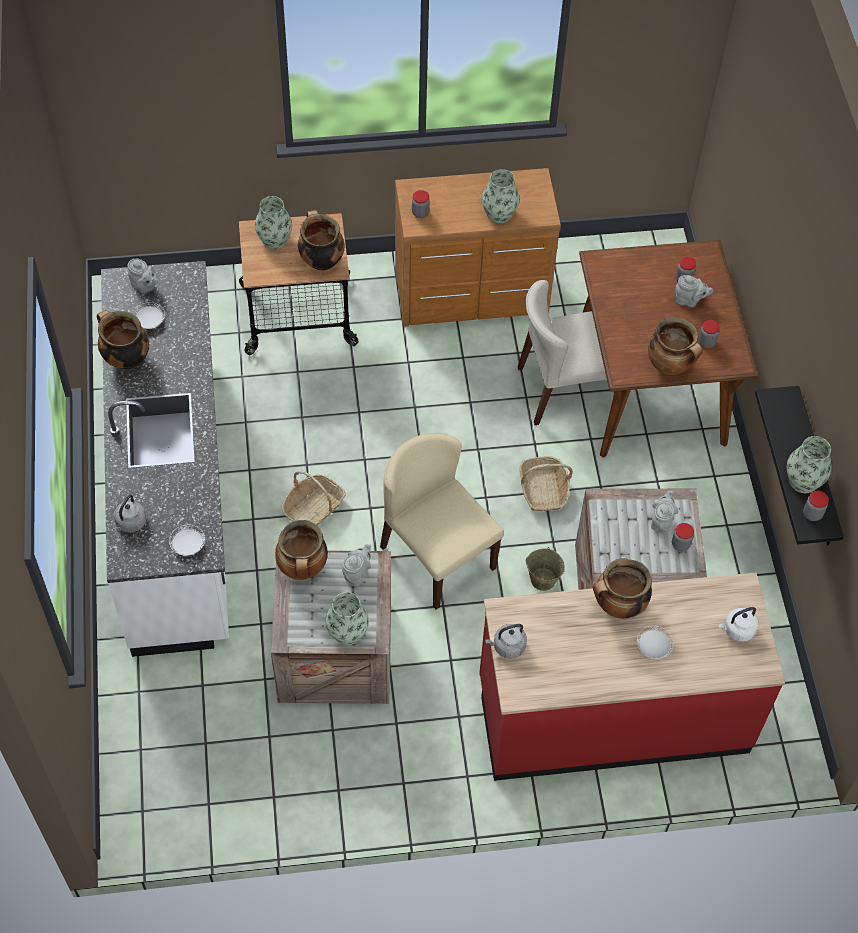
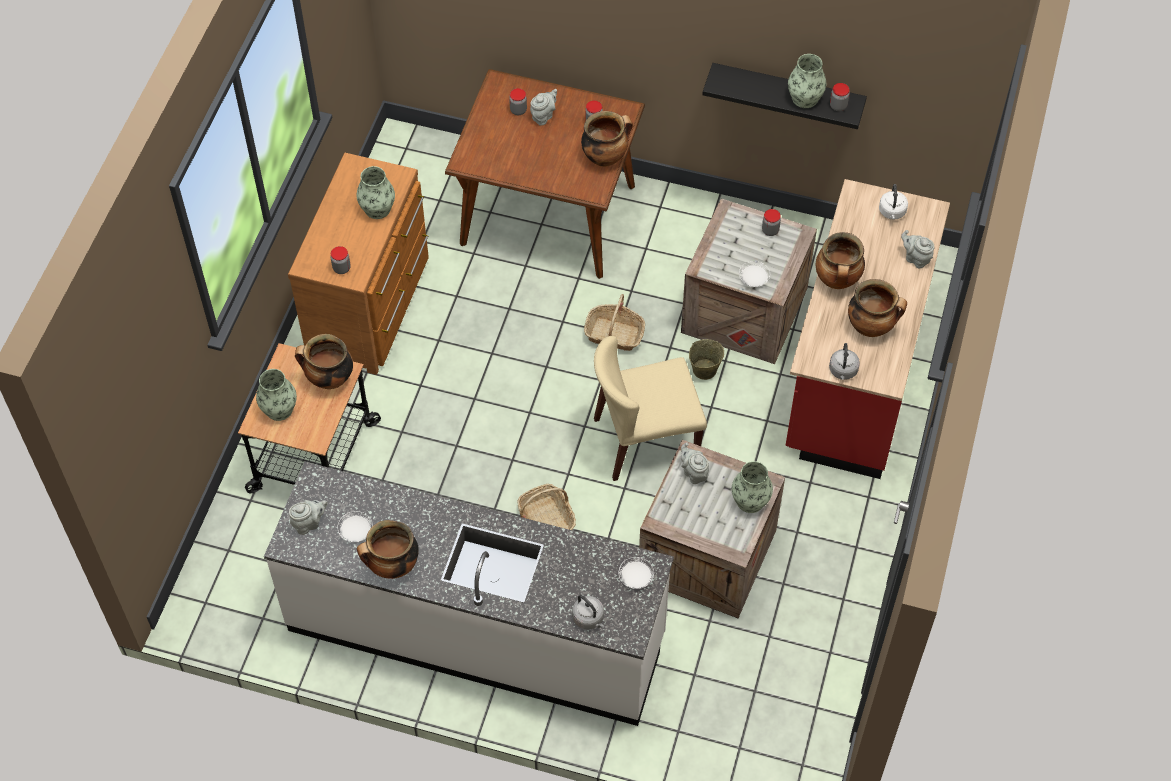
camera: 65 degrees left, 0 degrees up
cooking pot [275,520,328,580] -> cooking pot moved to [848,279,907,337]
beige chair [518,280,607,425] -> none
white plate [637,625,674,659] -> white plate moved to [739,261,770,287]
grey teapot [651,491,678,534] -> grey teapot moved to [901,230,935,268]

